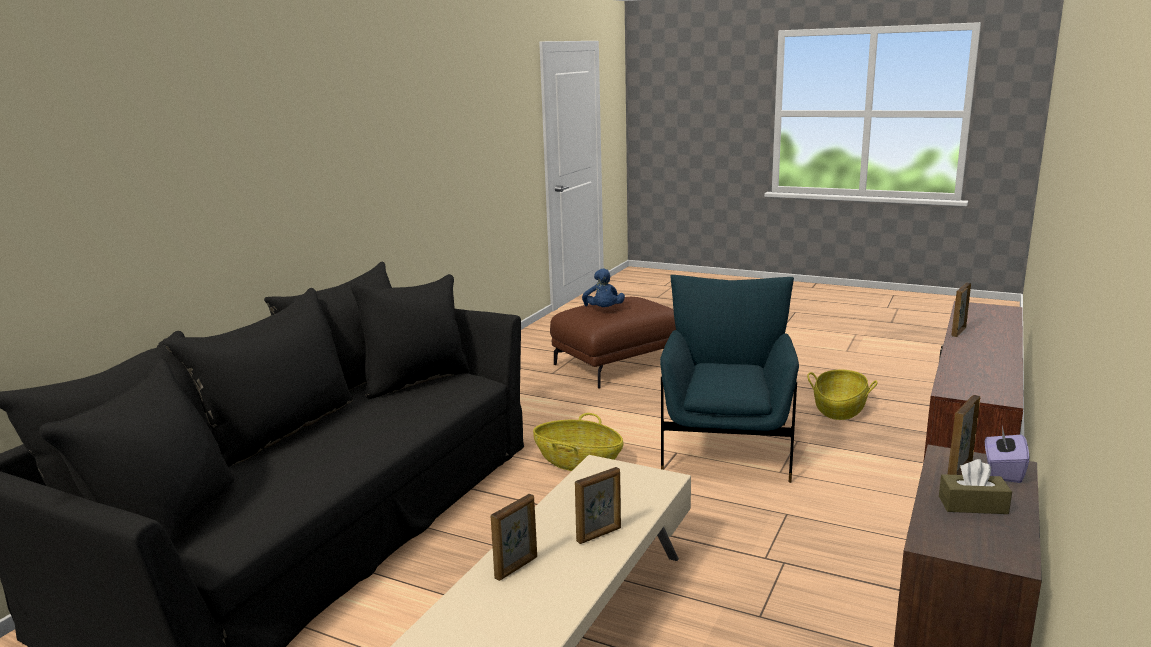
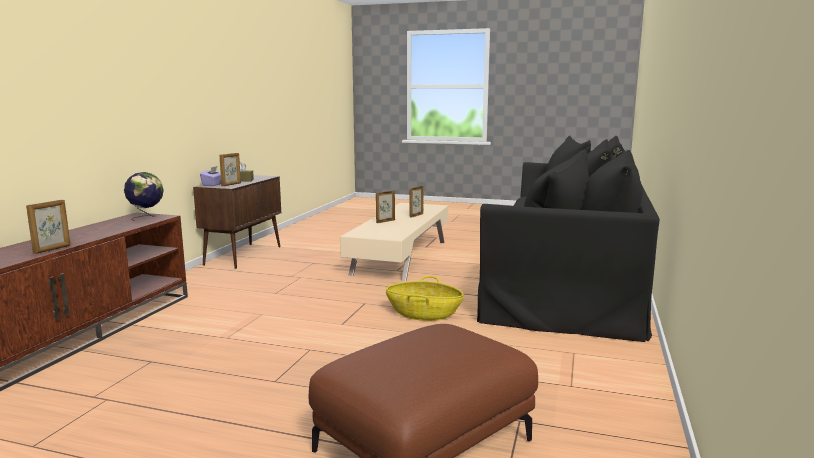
camera: 170 degrees right, 5 degrees down
blue plush toy [582,268,625,307] -> none
blue armchair [660,275,799,483] -> none
basket [807,370,878,420] -> none
none -> globe [124,172,164,221]

